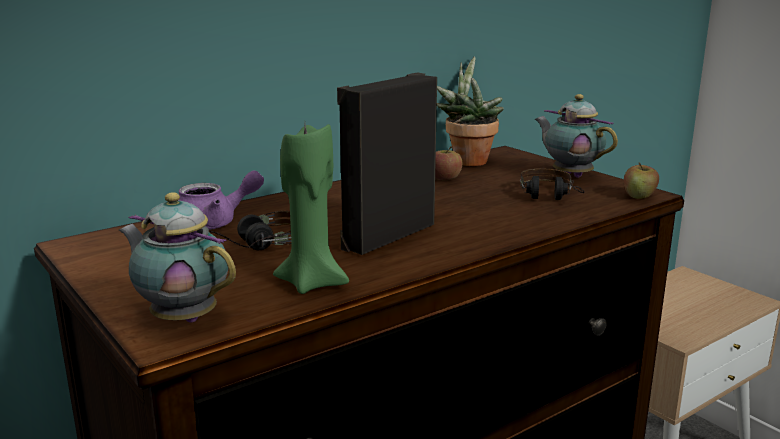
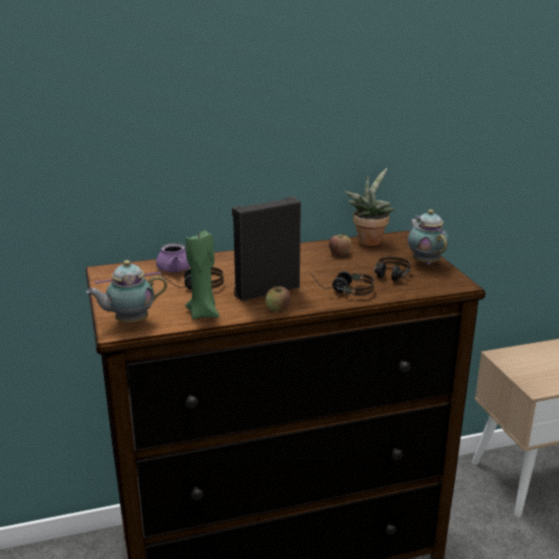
camera: 20 degrees right, 5 degrees up
teapot [119,192,236,323] -> teapot turned 75 degrees counterclockwise [86,260,167,323]
apple [624,162,659,199] -> apple moved to [265,286,291,311]
none -> headphones [310,271,374,296]

